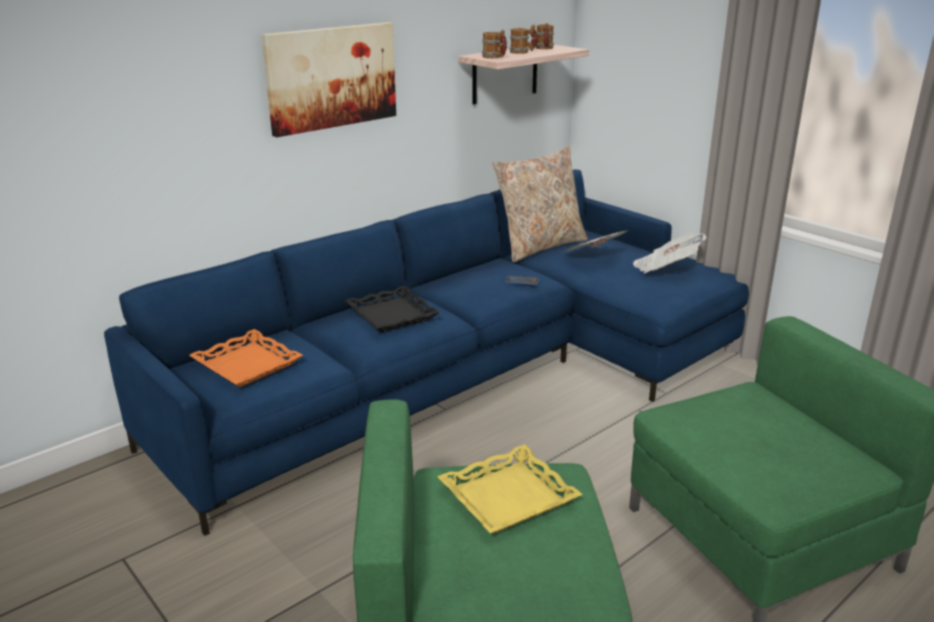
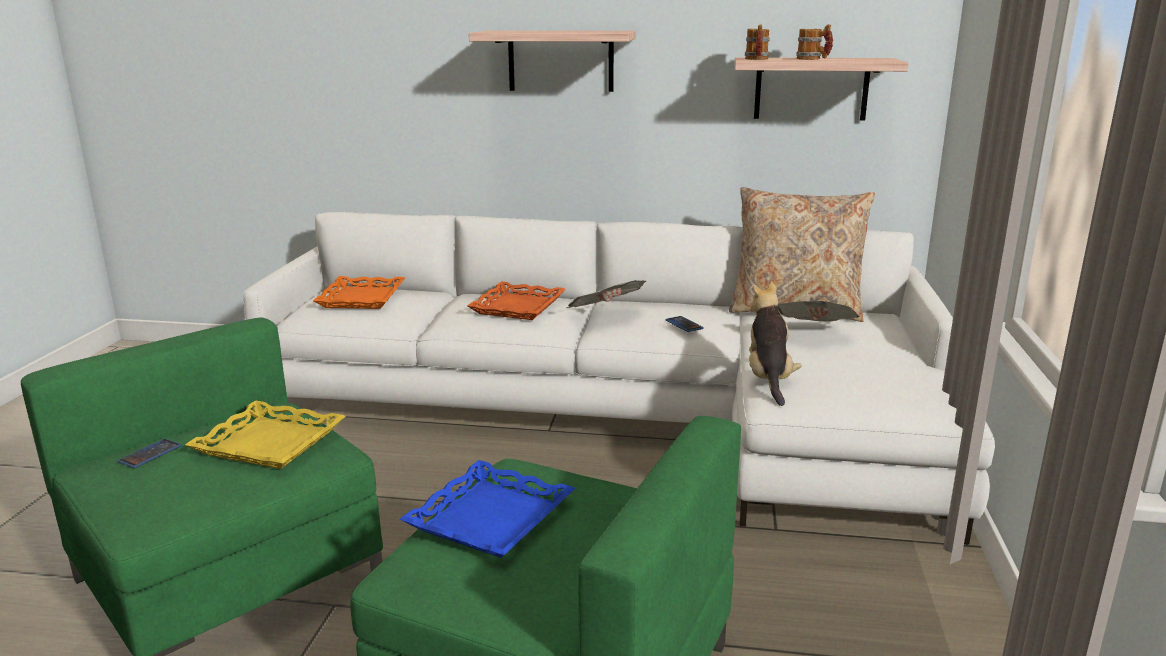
camera: 50 degrees right, 5 degrees down
blue sofa [104,170,749,536] -> white sofa [243,212,995,545]
picture [261,22,396,137] -> shelf [469,31,636,92]
black tray [344,286,440,333] -> orange tray [467,281,566,320]
mug [536,23,554,49] -> none
newspaper [633,232,706,273] -> newspaper moved to [566,280,646,308]
none -> phone [117,438,182,468]
none -> blue tray [399,460,575,558]
none -> plush toy [749,281,802,406]

